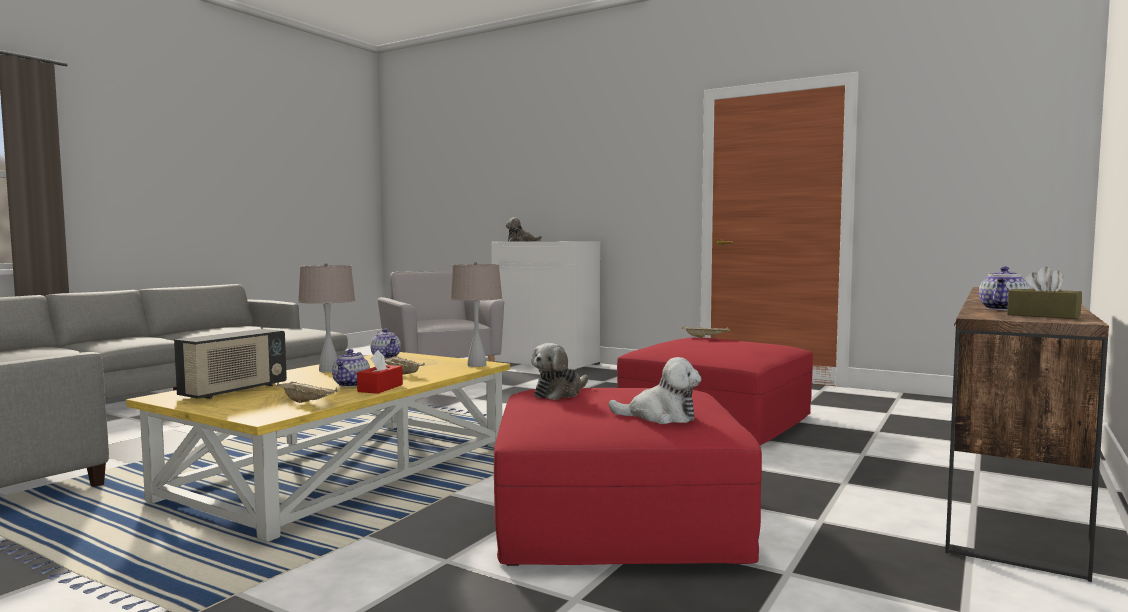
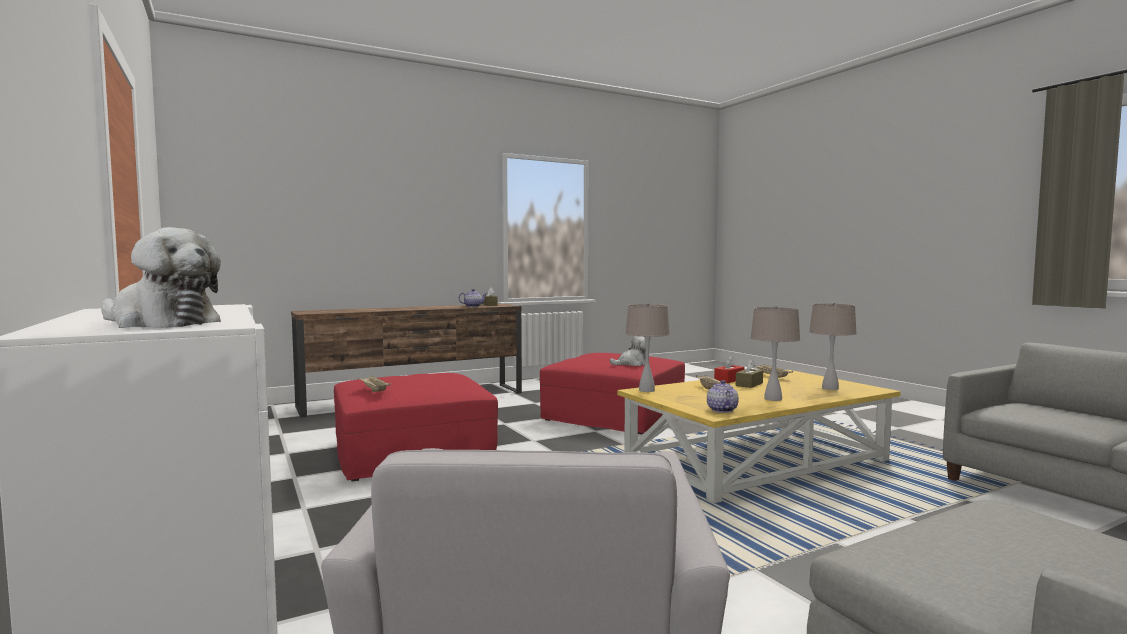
camera: 150 degrees left, 0 degrees up
radio [174,329,287,399] -> beige table lamp [809,302,857,390]
teapot [332,349,370,387] -> brown tissue box [736,359,763,388]
plush toy [608,357,701,424] -> none

